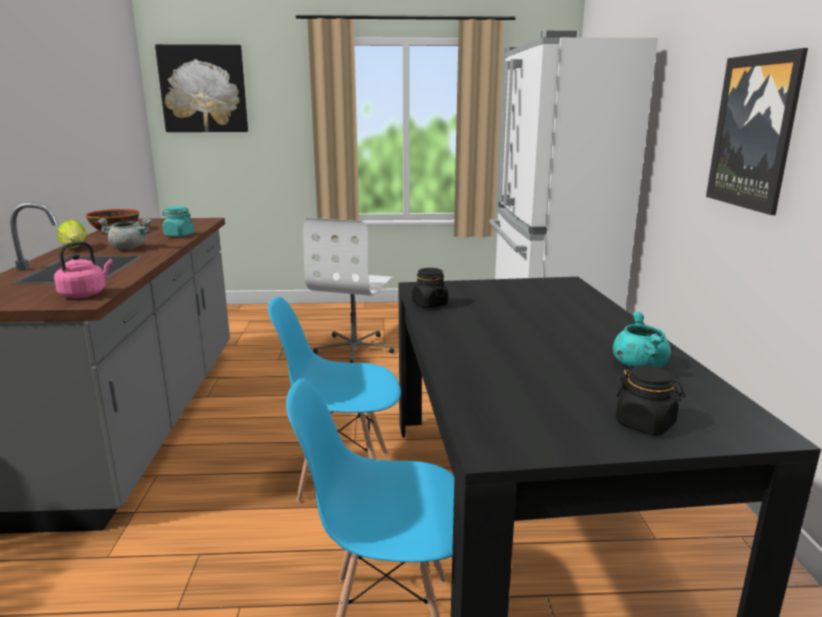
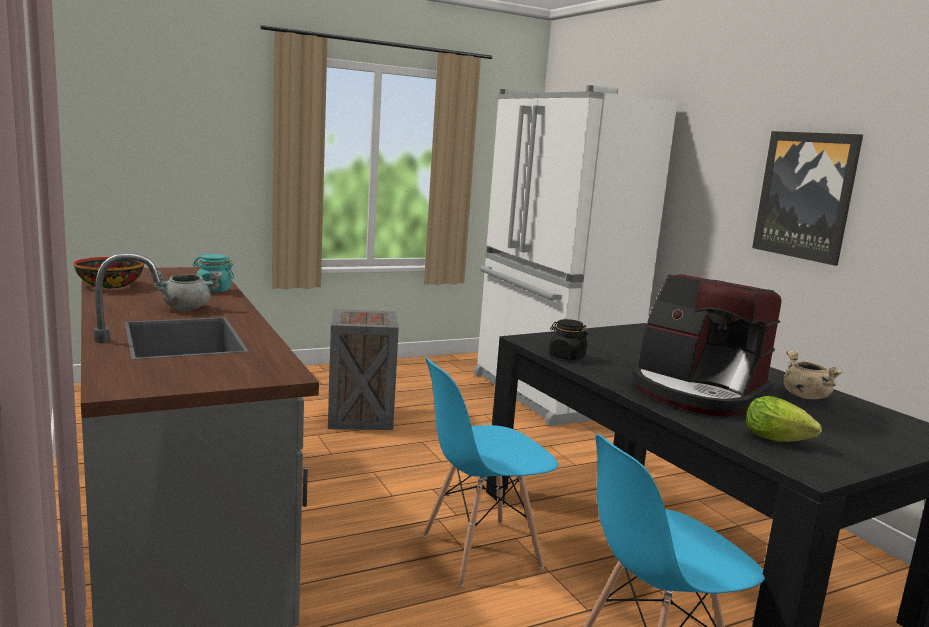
camera: 25 degrees left, 5 degrees down
pink kettle [54,241,113,298] -> none
lettuce [57,220,87,248] -> lettuce moved to [746,396,822,442]
picture [155,44,248,132] -> none
white office chair [303,218,394,363] -> crate [328,309,399,430]
turquoise cooking pot [613,312,671,368] -> beige cooking pot [783,351,843,399]
black jar [616,365,685,435] -> none
none -> coffee machine [632,274,781,417]

